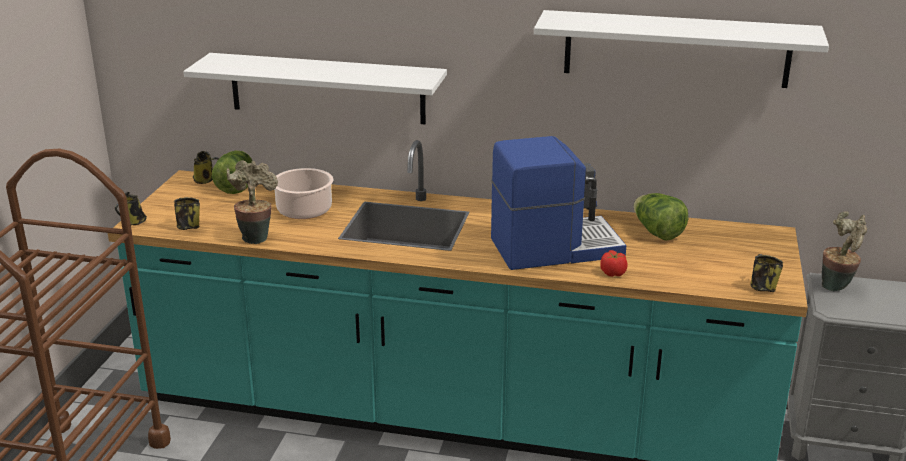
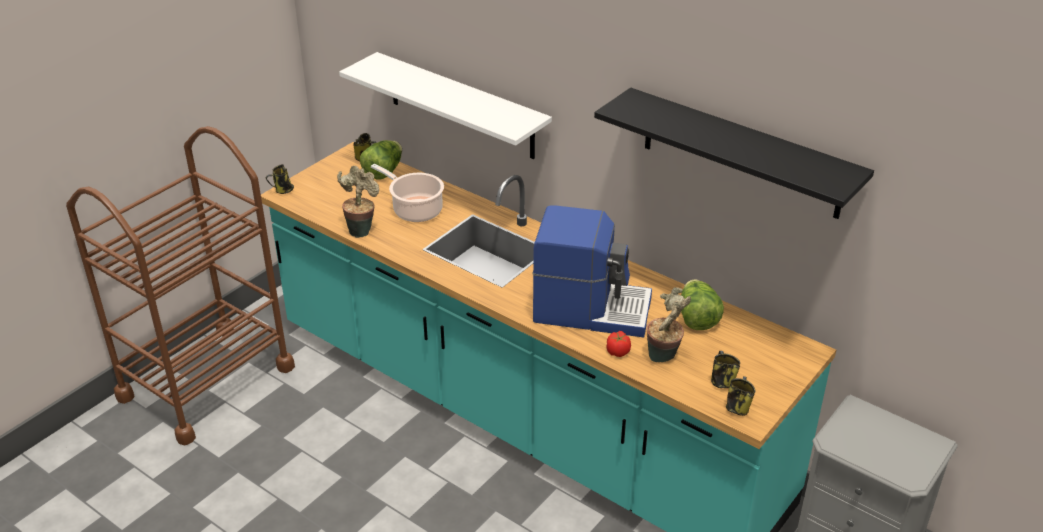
camera: 25 degrees right, 10 degrees up
mug [174,197,200,230] -> mug moved to [711,351,740,388]
white shelf [534,10,829,88] -> black shelf [594,88,874,219]
potted plant [822,211,867,291] -> potted plant moved to [647,287,691,362]

